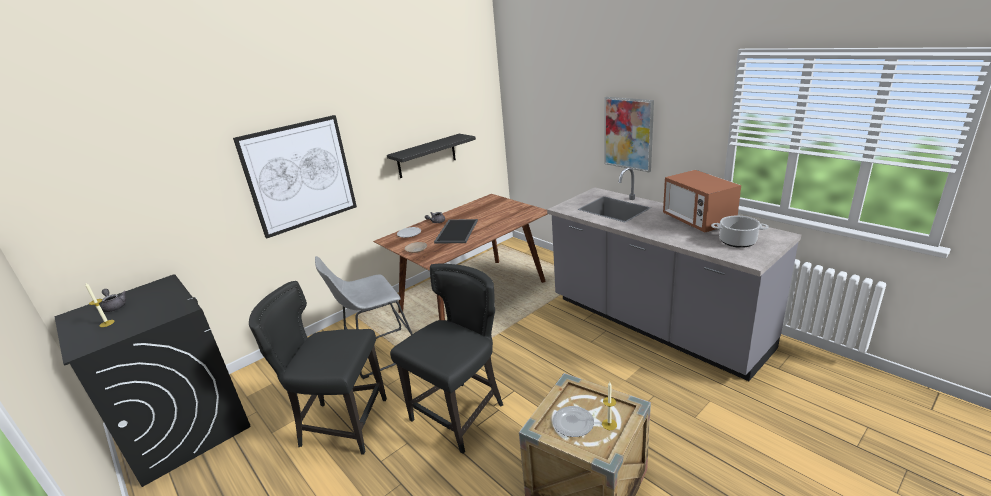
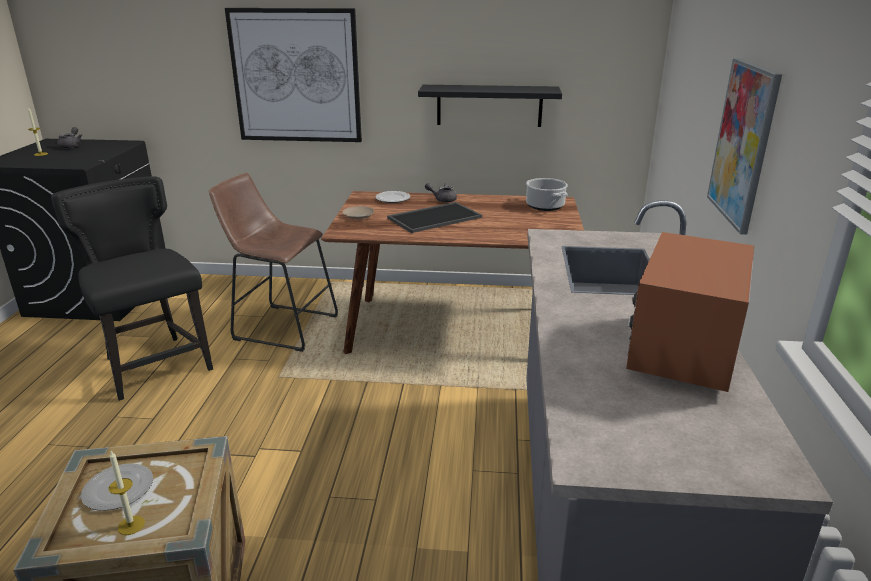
camera: 45 degrees right, 0 degrees up
grey stool [315,256,413,379] -> brown stool [209,173,338,352]
black chair [390,263,503,454] -> none
cooking pot [711,216,769,248] -> cooking pot moved to [526,178,568,211]

